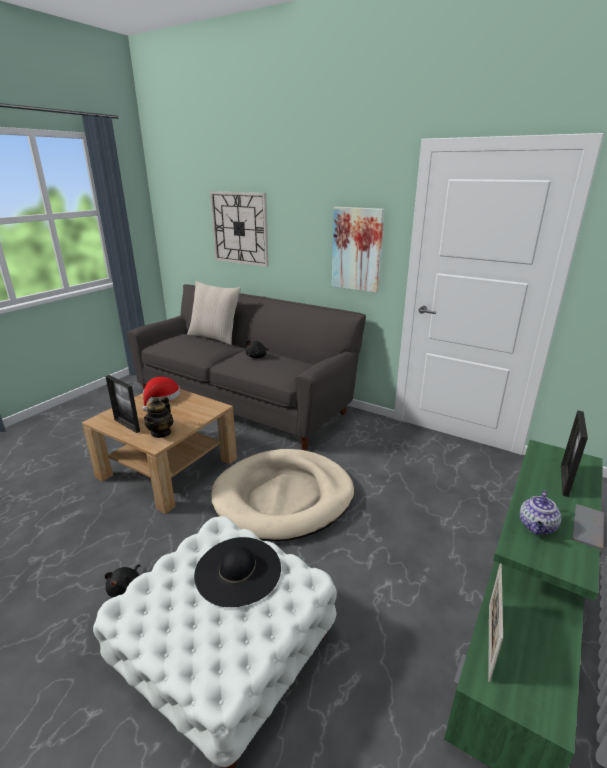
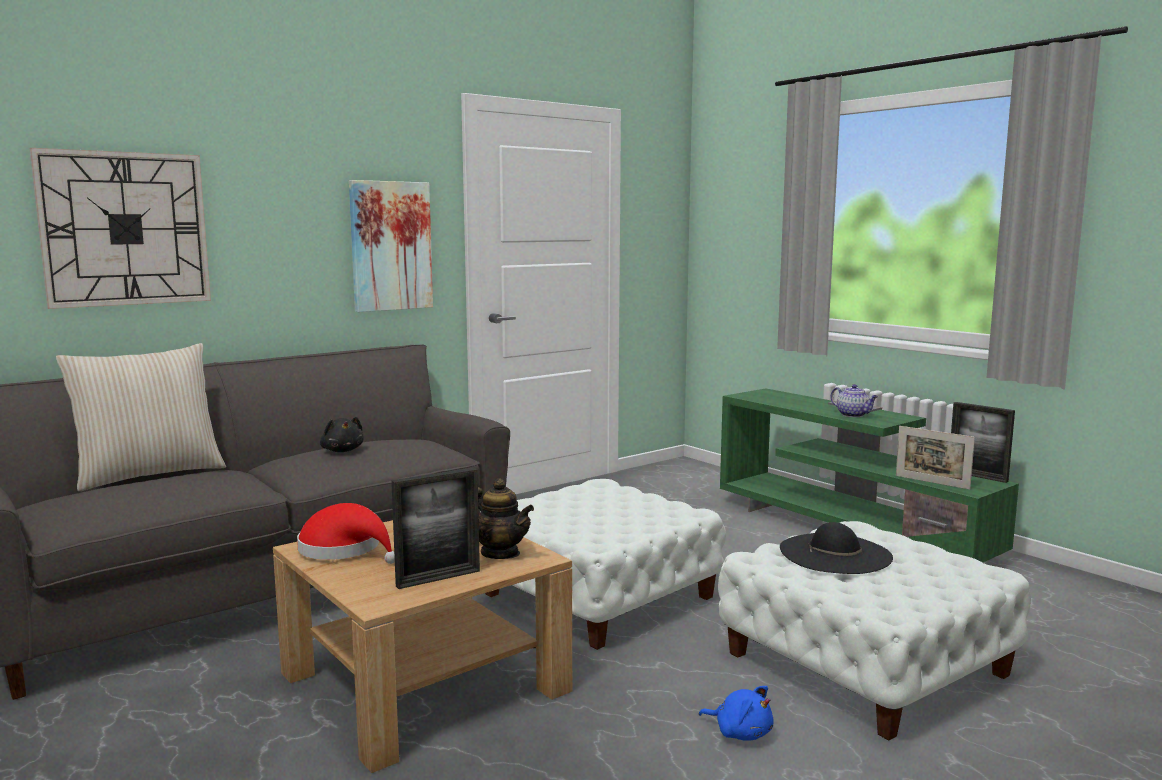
camera: 70 degrees left, 15 degrees down
black plush toy [105,565,141,598] -> blue plush toy [699,686,774,741]
beige dog bed [212,449,354,541] -> white ottoman [485,479,726,650]
picture frame [561,410,588,497] -> picture frame moved to [951,402,1015,483]

